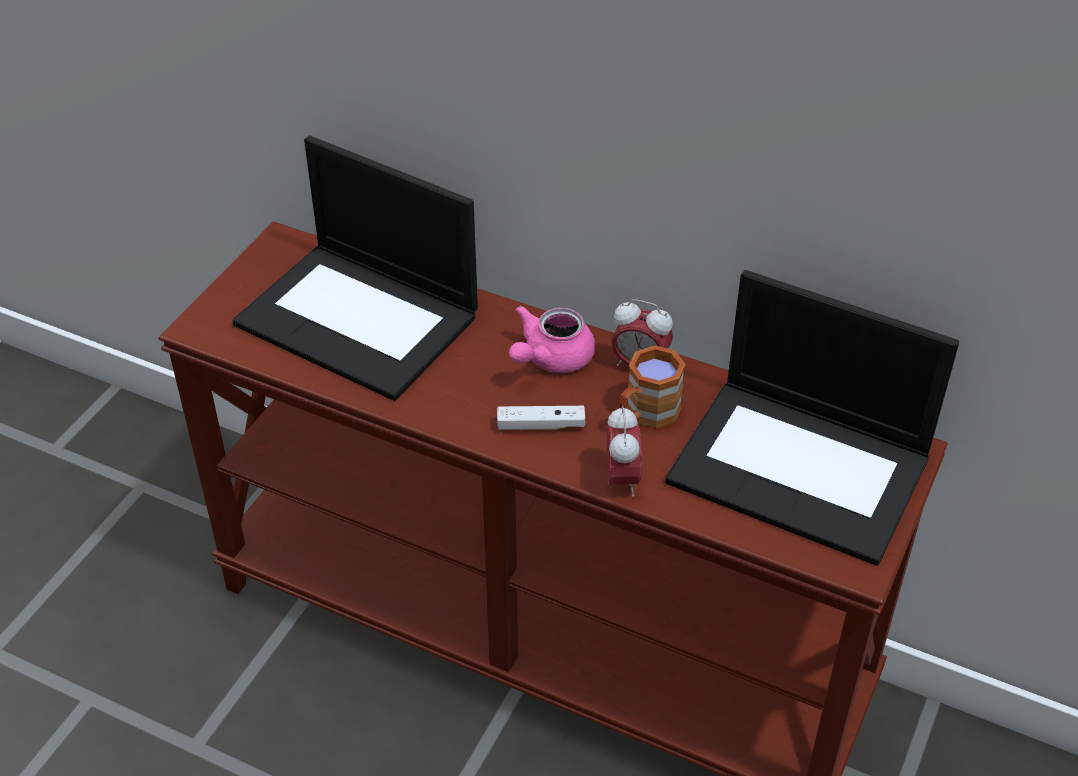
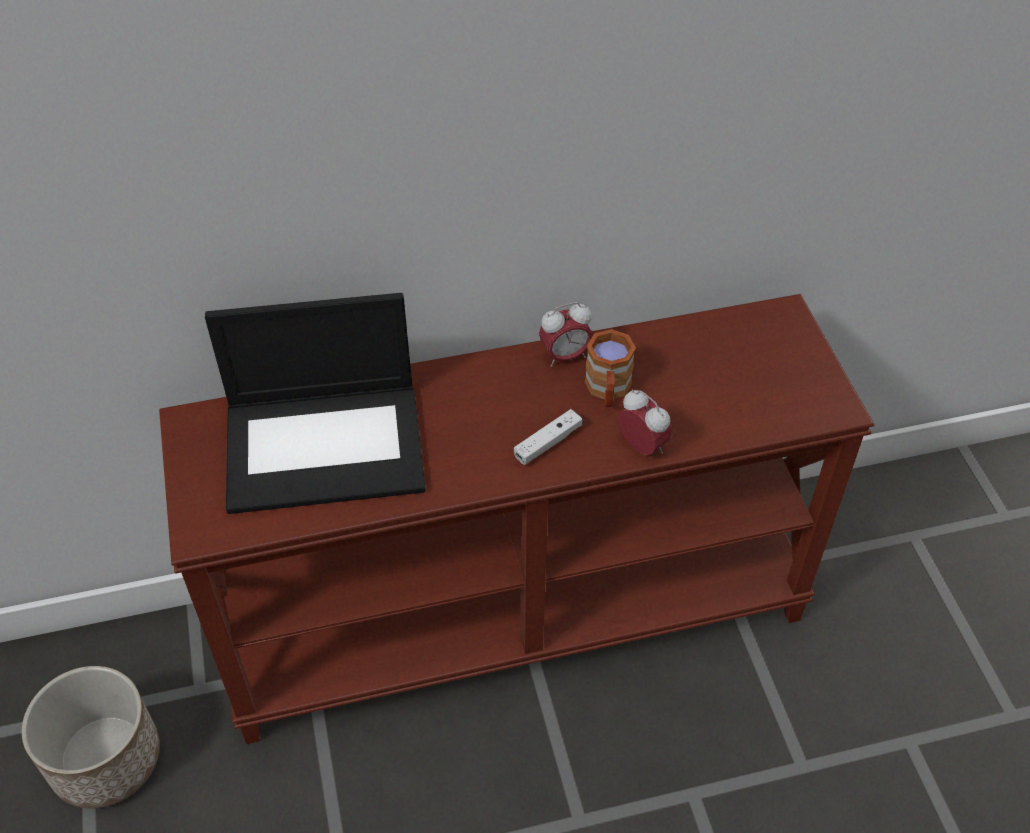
camera: 40 degrees left, 5 degrees up
pink teapot [509,306,595,373] -> none
laptop [665,270,959,566] -> none
none -> planter [22,666,160,809]

